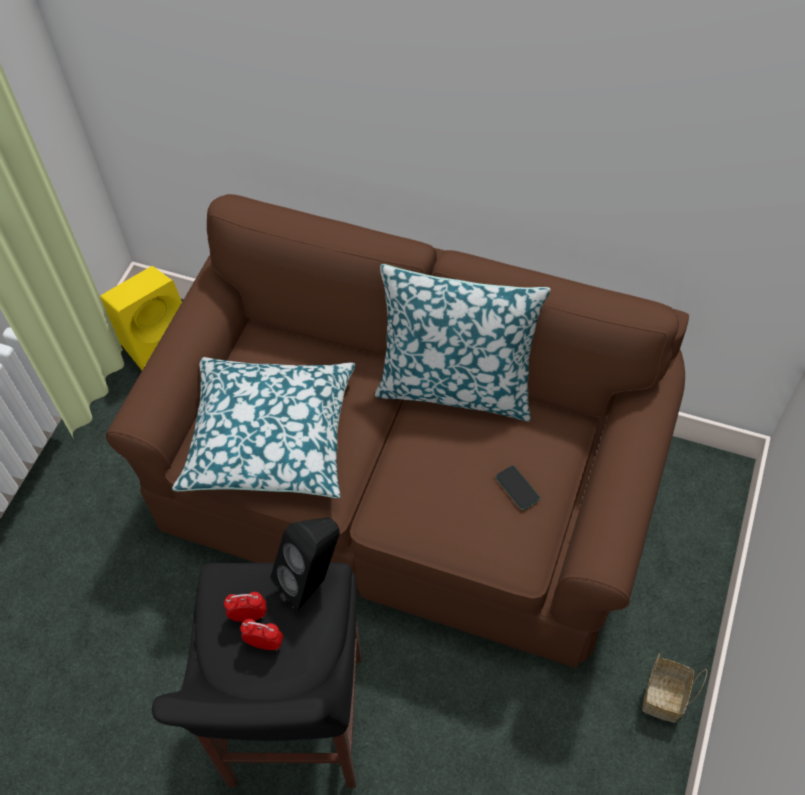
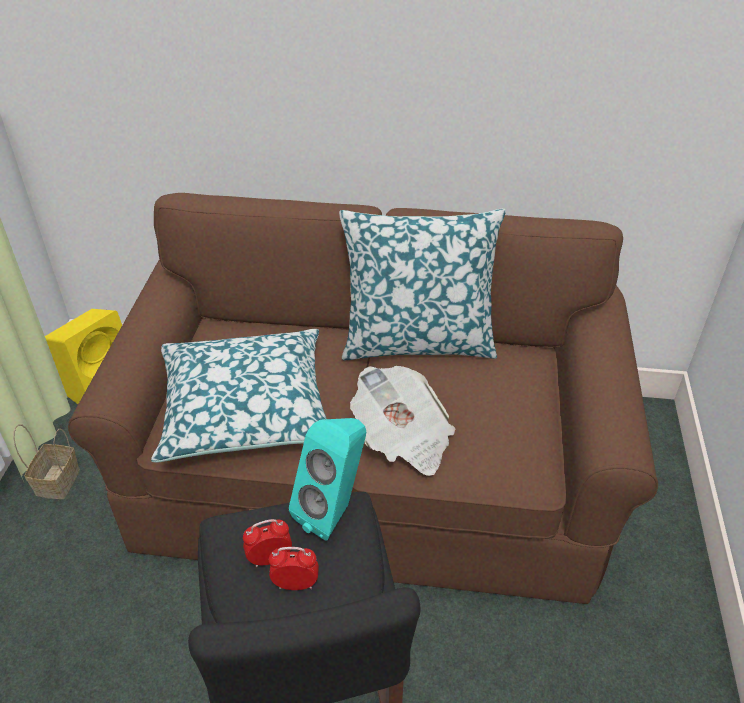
camera: 15 degrees left, 15 degrees down
black speaker [270,517,340,611] -> turquoise speaker [289,418,366,541]
phone [495,465,541,510] -> none
basket [642,653,707,723] -> basket moved to [13,424,80,499]
none -> newspaper [350,366,456,476]

